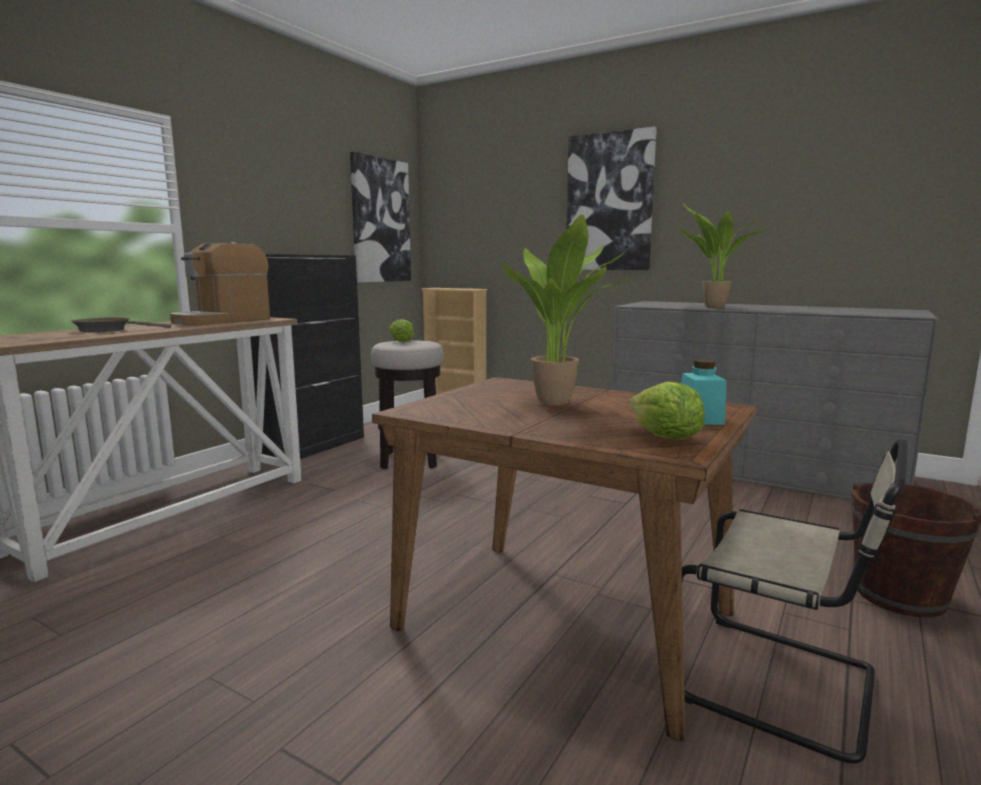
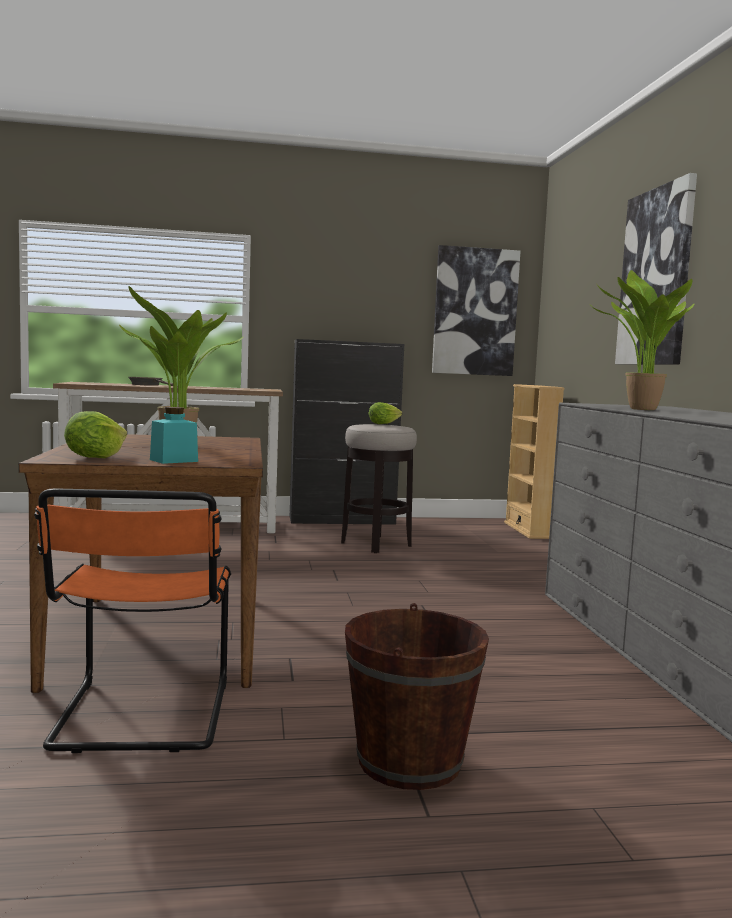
camera: 50 degrees right, 5 degrees down
coffee machine [170,242,270,325] -> none
beige chair [682,439,908,763] -> orange chair [34,489,231,753]

